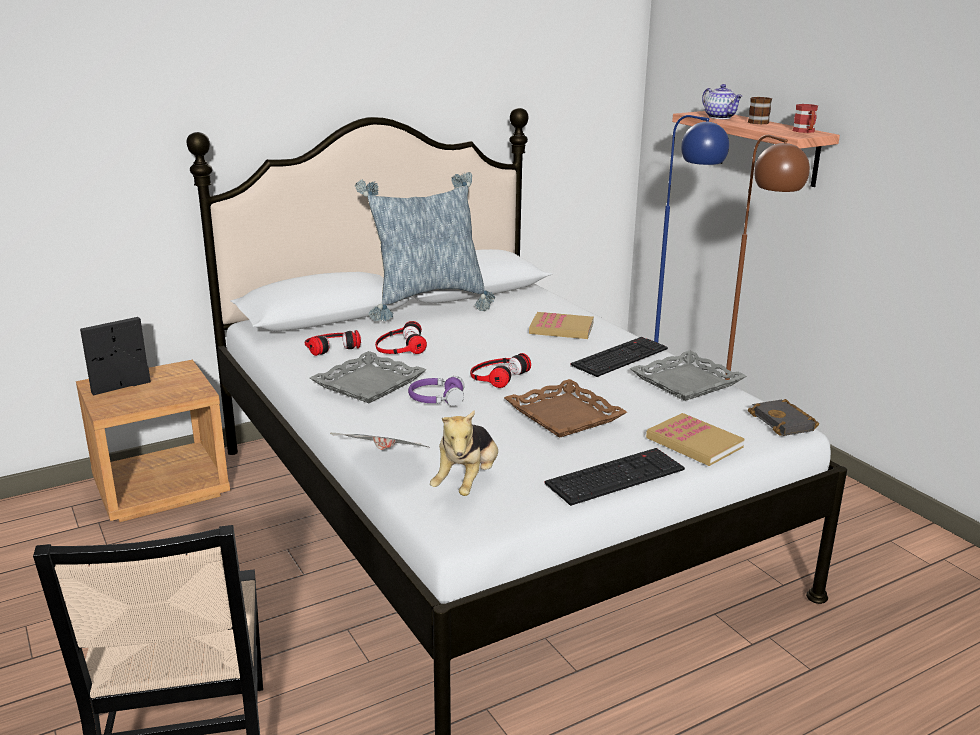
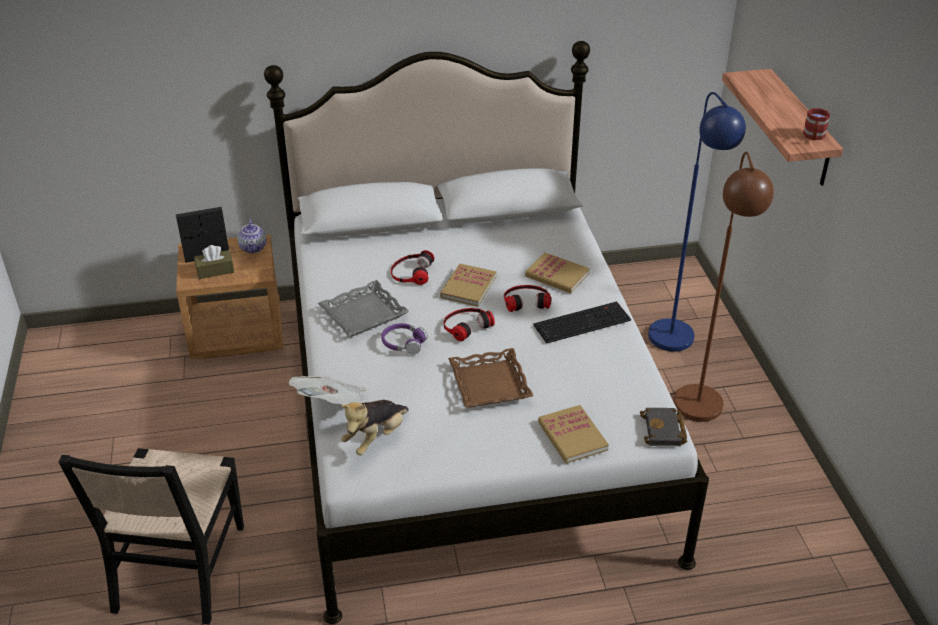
camera: 20 degrees right, 15 degrees up
headphones [305,330,361,356] -> headphones moved to [504,285,551,312]
pillow [354,172,496,321] -> none
keyboard [544,448,685,506] -> none
grey tray [630,351,747,401] -> none
teapot [702,84,742,119] -> teapot moved to [237,219,267,253]
mug [748,97,772,124] -> none
none -> brown tissue box [194,245,234,279]
none -> book [440,264,496,307]

